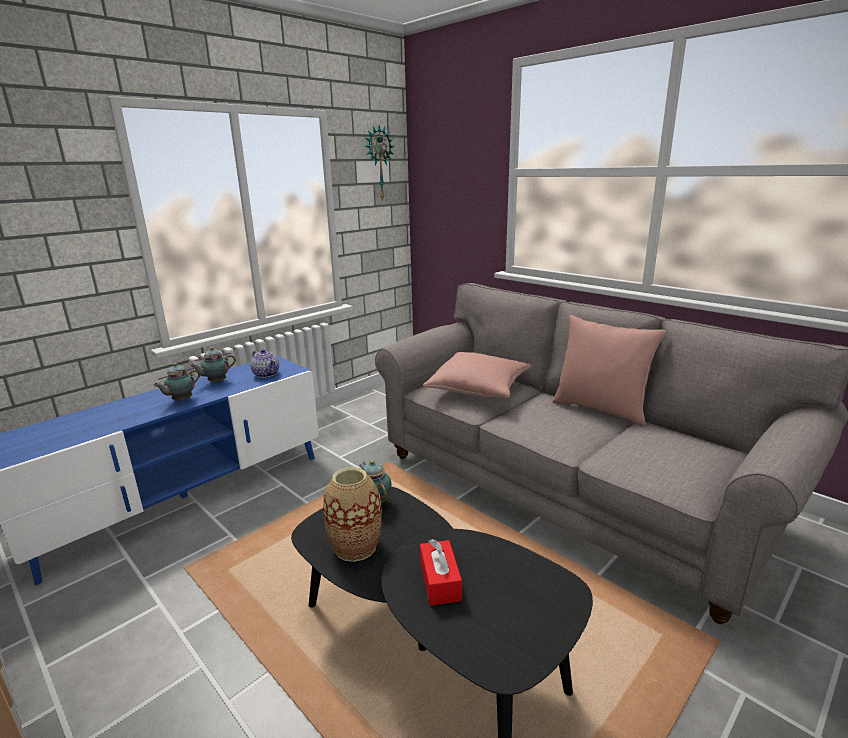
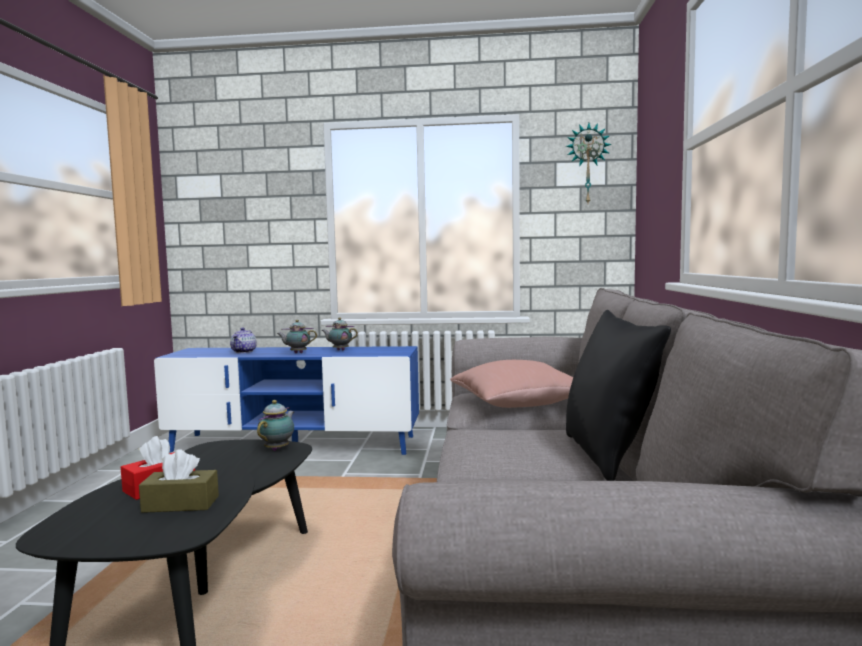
camera: 50 degrees right, 15 degrees down
teapot [250,349,279,378] -> teapot moved to [230,328,257,353]
vase [323,467,382,562] -> none
pink pillow [552,315,666,426] -> black pillow [566,310,671,481]
none -> brown tissue box [139,449,219,513]

